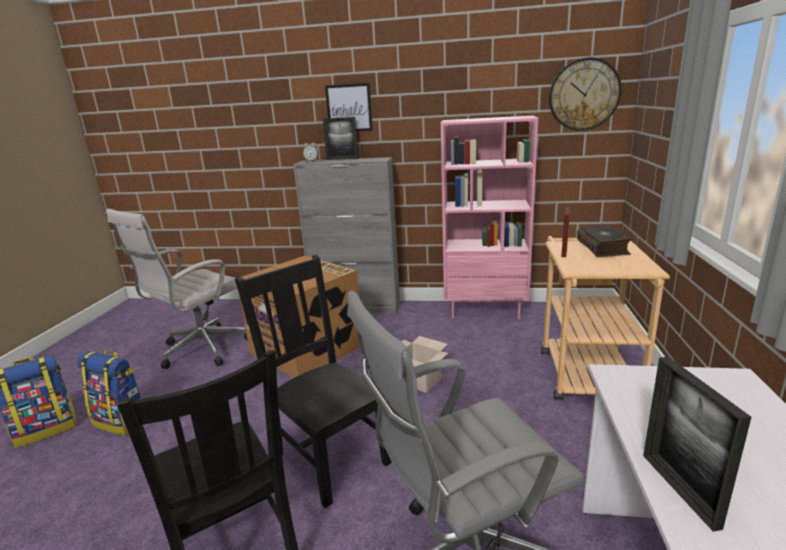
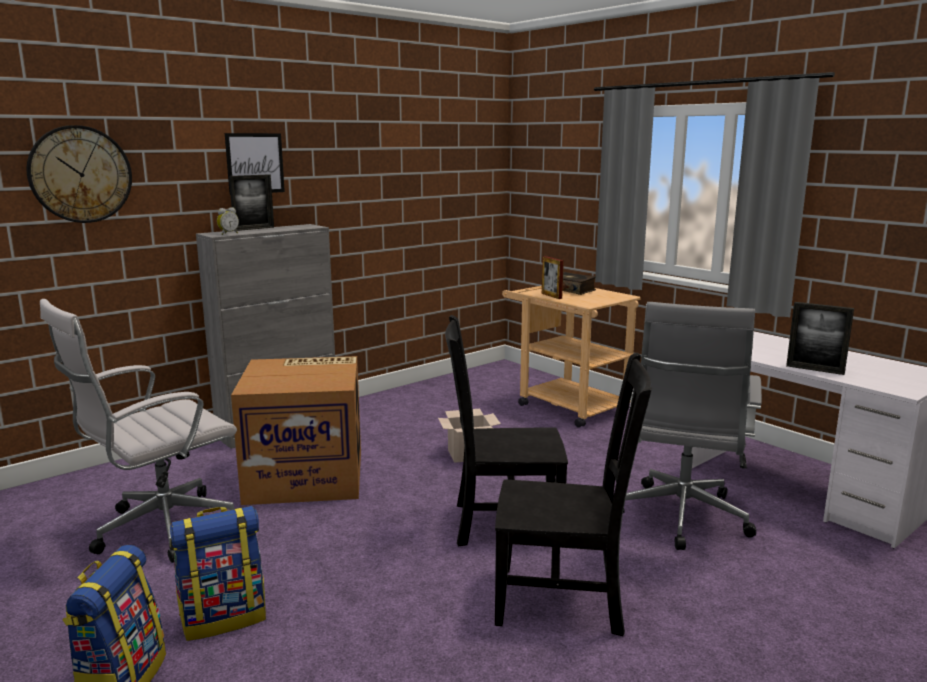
camera: 50 degrees left, 5 degrees down
white office chair [106,209,248,369] -> white office chair turned 60 degrees clockwise [40,299,237,563]
pink bookcase [441,116,538,319] -> none
wall clock [549,57,622,131] -> wall clock moved to [27,125,132,223]

